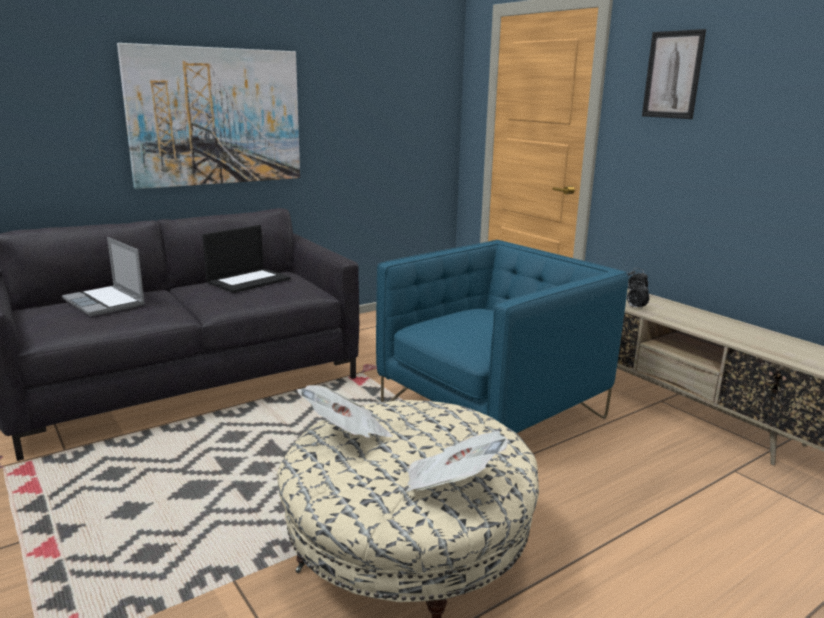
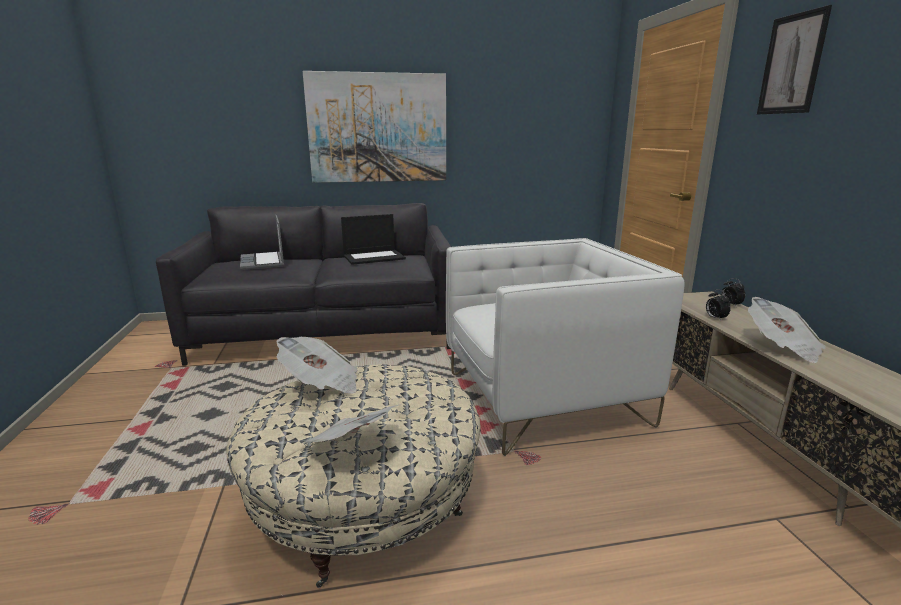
camera: 25 degrees right, 0 degrees up
blue armchair [376,240,628,434] -> white armchair [446,238,685,456]
none -> newspaper [748,297,826,363]

